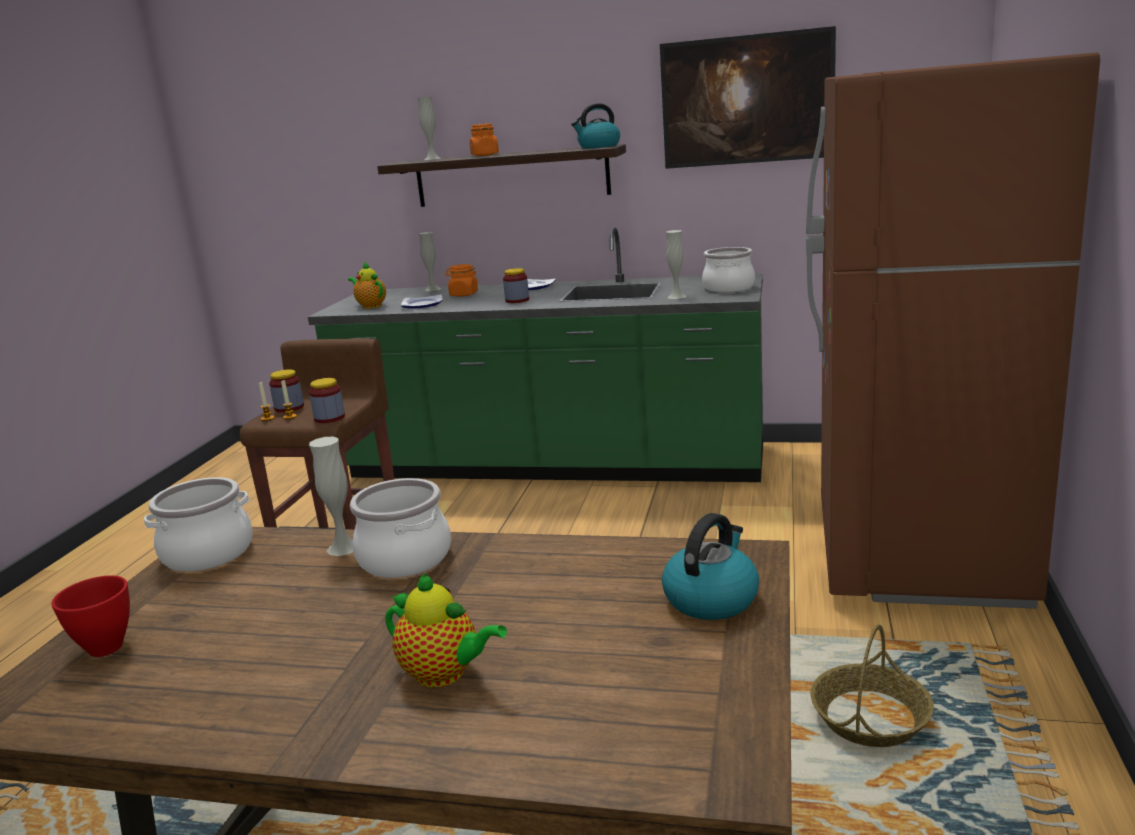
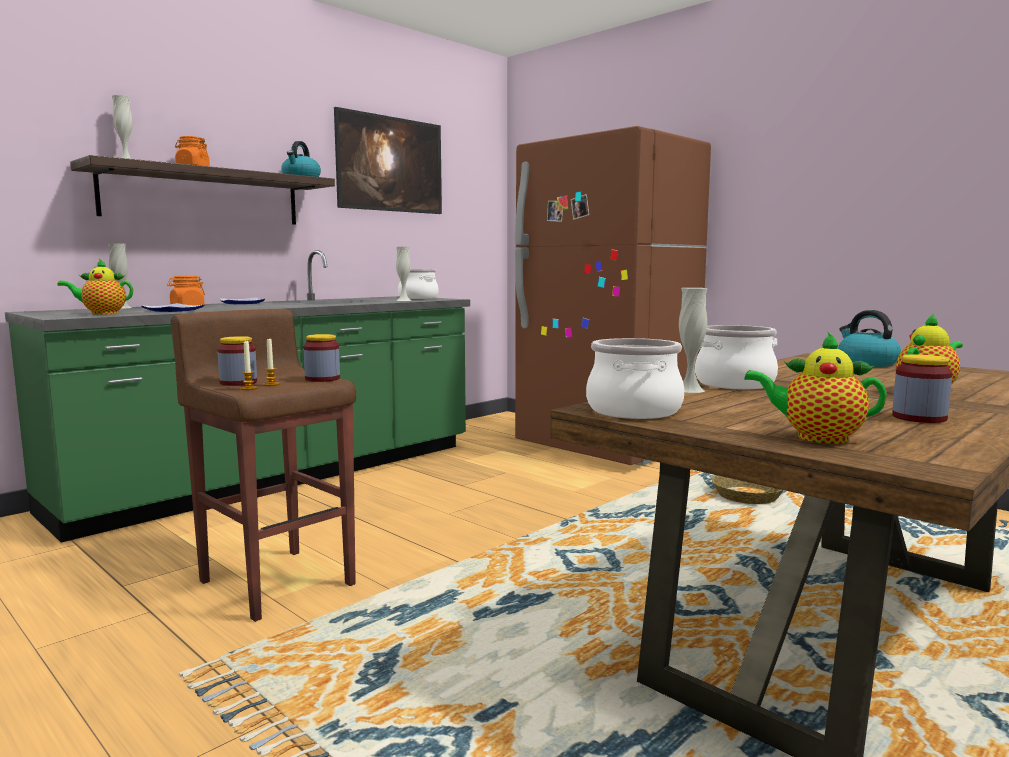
camera: 60 degrees left, 10 degrees down
red bowl [51,575,130,657] -> teapot [744,332,887,444]
jar [503,268,529,303] -> jar moved to [892,354,952,423]

